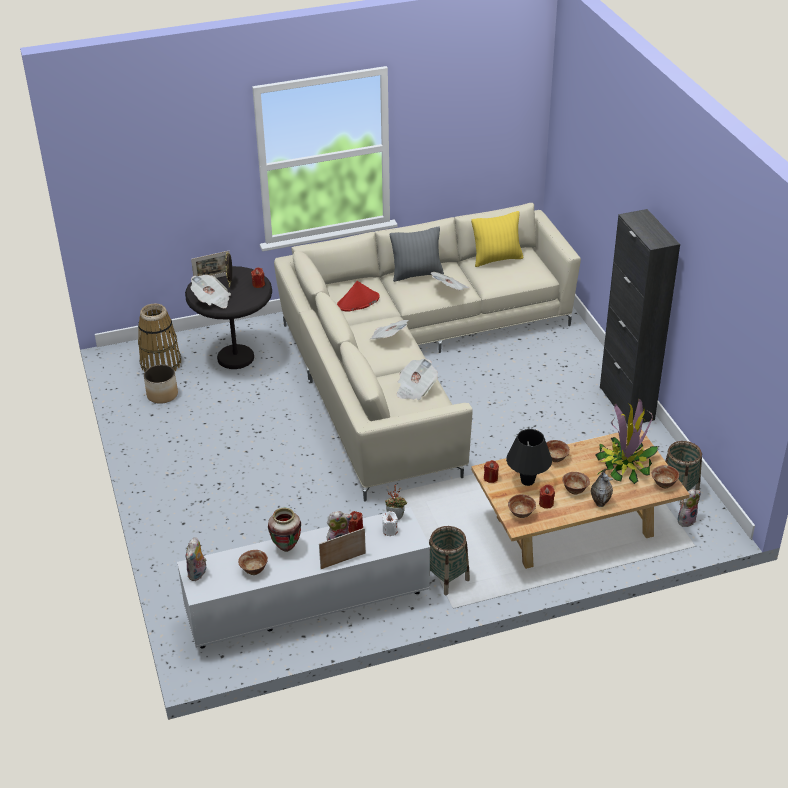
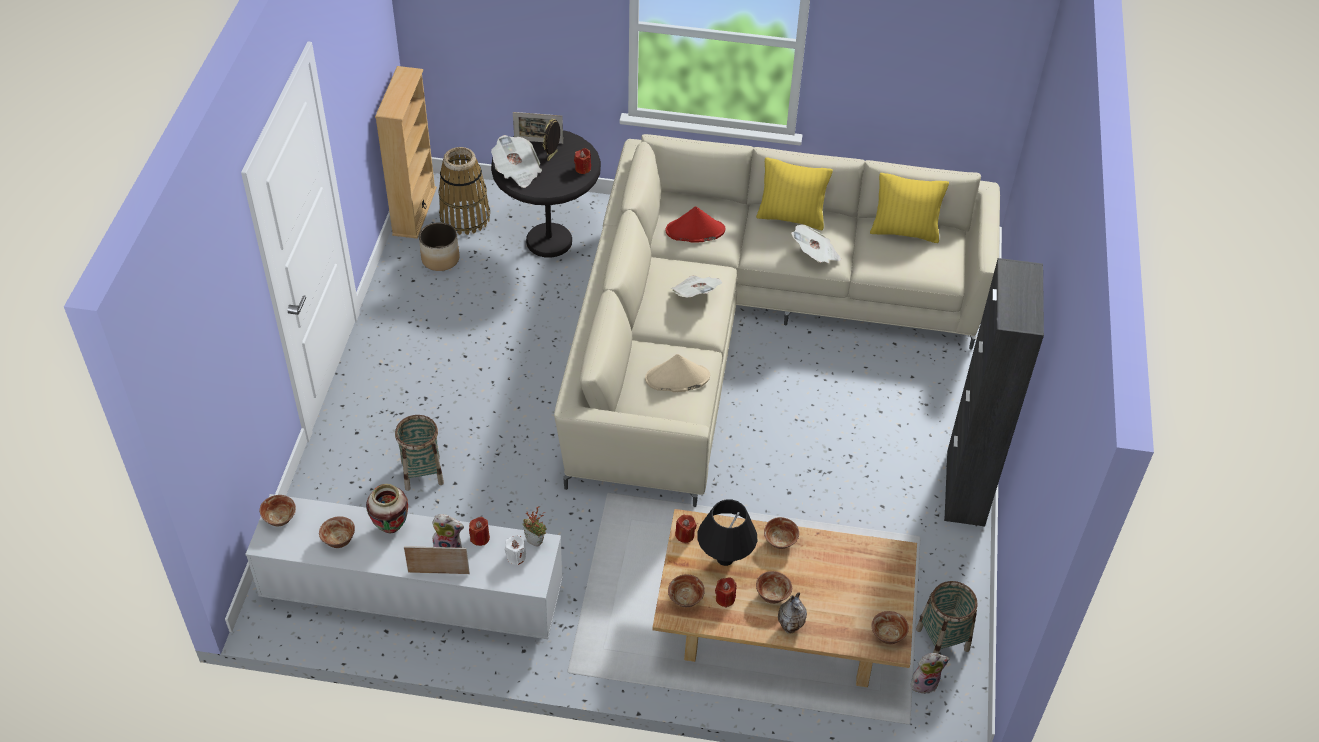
camera: 25 degrees right, 10 degrees up
plush toy [186,537,206,581] -> bowl [259,495,296,526]
grey pillow [390,227,444,282] -> yellow pillow [756,157,833,230]
newspaper [396,359,438,400] -> beige hat [645,354,710,392]
basket [429,526,470,595] -> basket moved to [395,415,444,491]
potted plant [596,398,658,484] -> none
none -> beige bookcase [375,66,437,239]

